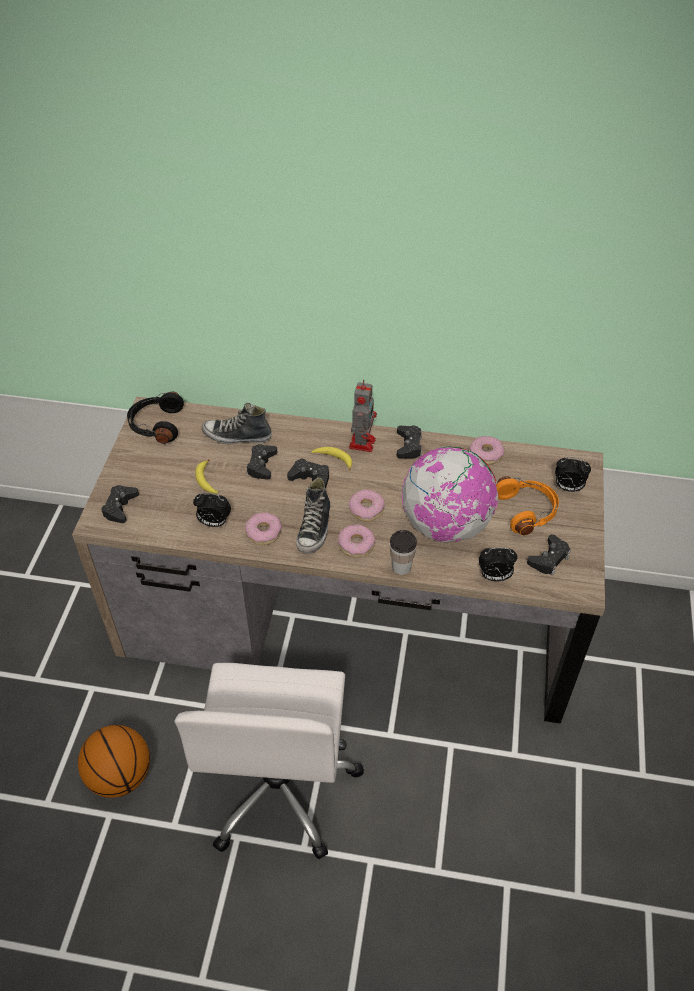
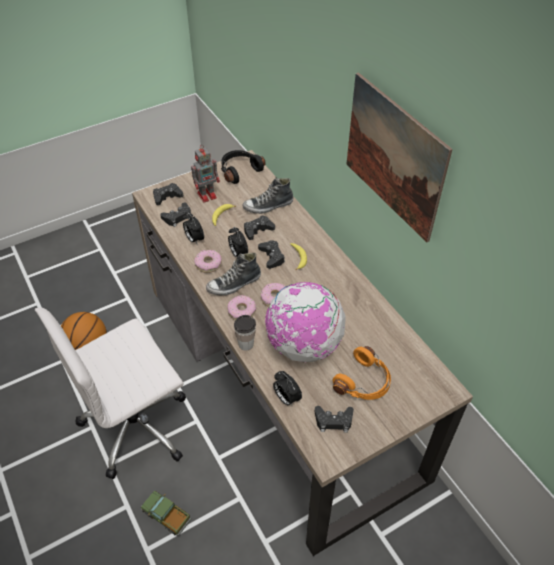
camera: 50 degrees right, 0 degrees up
shoe [202,403,272,444] -> shoe turned 75 degrees counterclockwise [243,177,294,214]
toy robot [349,379,377,452] -> toy robot moved to [191,146,220,203]
black game controller [397,426,422,458] -> black game controller moved to [160,202,191,227]
donut [470,436,504,465] -> none
alarm clock [555,457,591,492] -> alarm clock moved to [228,227,248,257]
none -> toy truck [141,491,191,536]
none -> picture [347,72,453,242]

